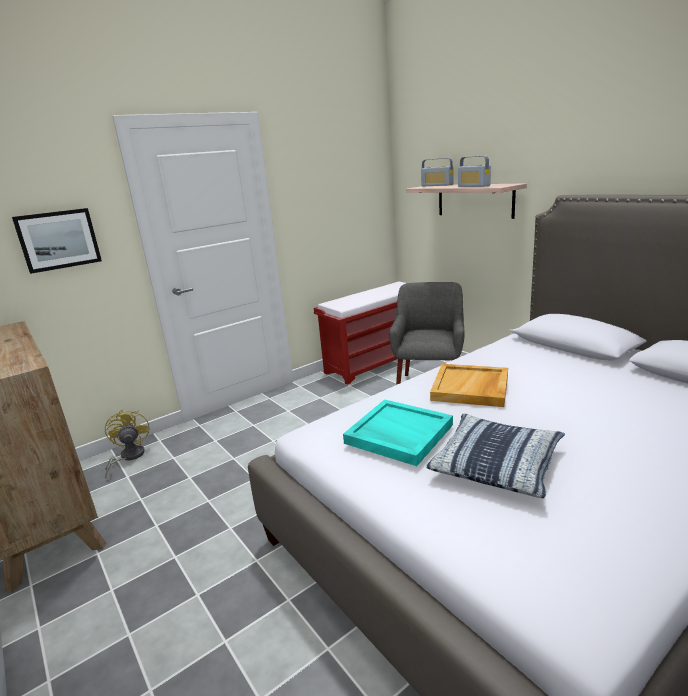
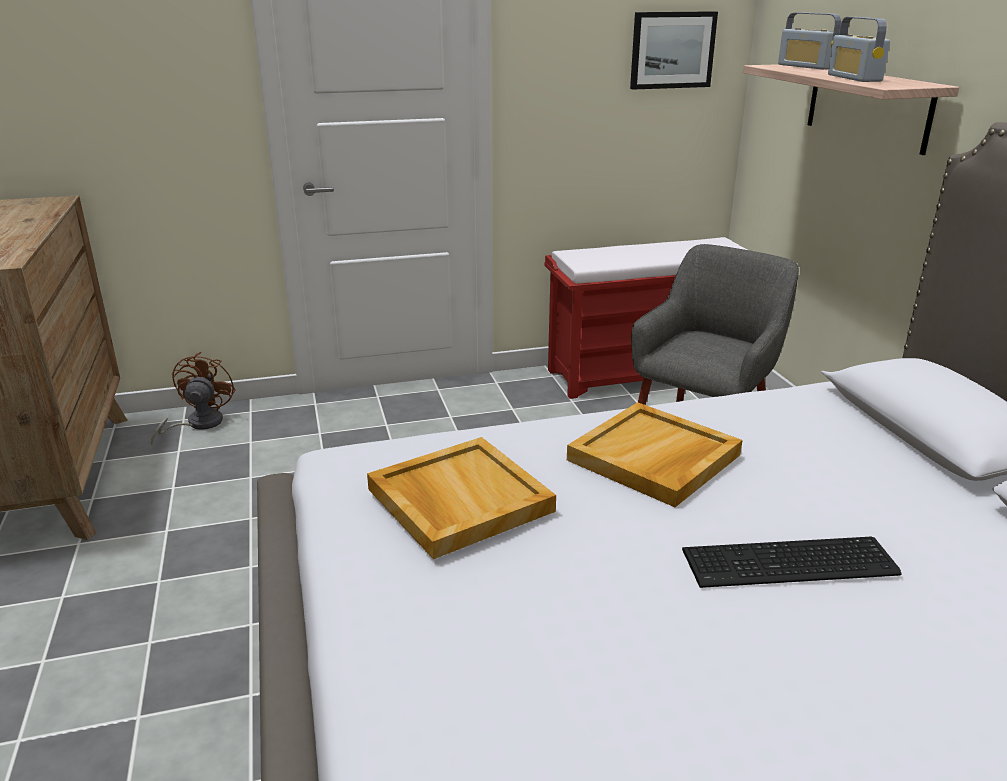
camera: 20 degrees right, 5 degrees up
picture [12,208,102,274] -> picture moved to [630,11,718,90]
yellow fan [104,409,150,479] -> brown fan [151,352,236,446]
turquoise tray [343,399,453,466] -> beige tray [367,437,556,559]
pillow [426,413,565,498] -> none
none -> keyboard [682,536,902,588]

